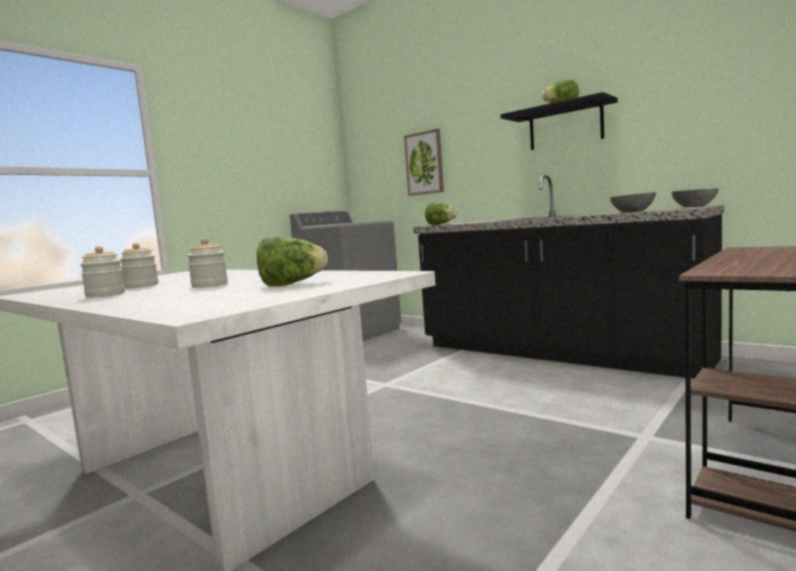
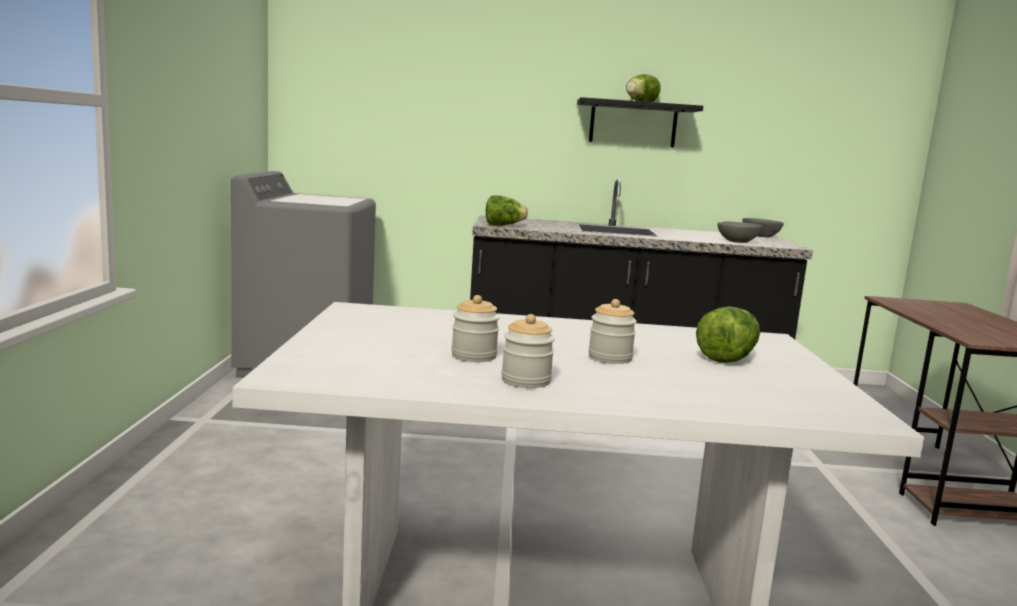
camera: 40 degrees left, 5 degrees up
picture [404,129,444,196] -> none

